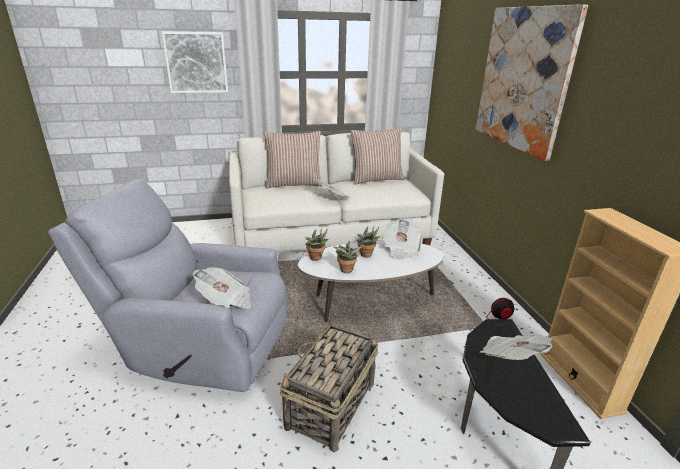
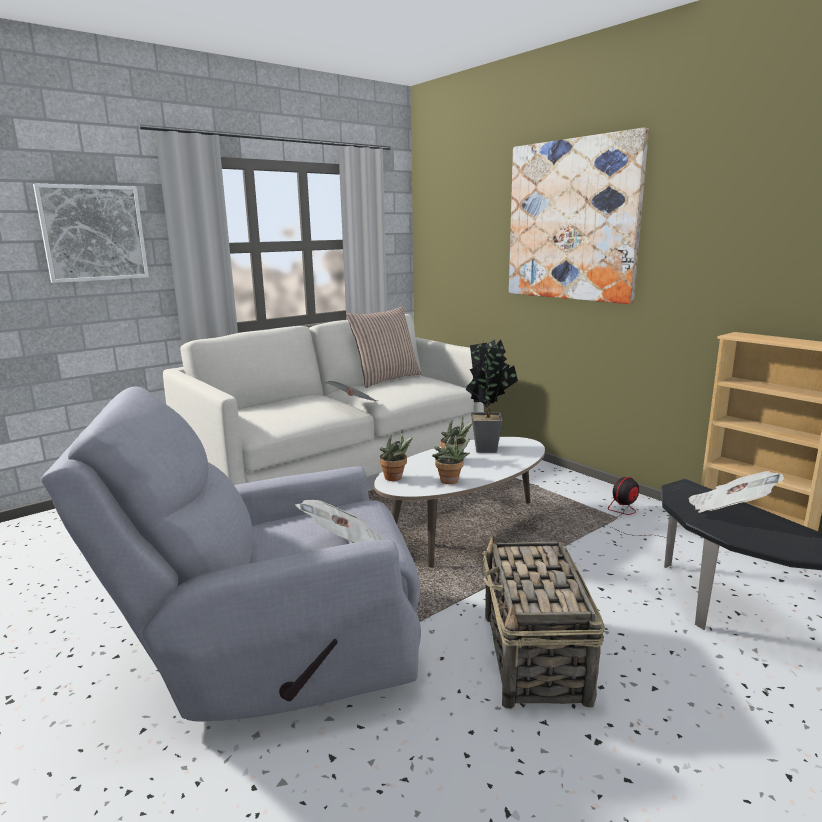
camera: 25 degrees left, 10 degrees down
pillow [264,131,323,188] -> none
newspaper [382,219,424,260] -> potted plant [465,339,518,453]

